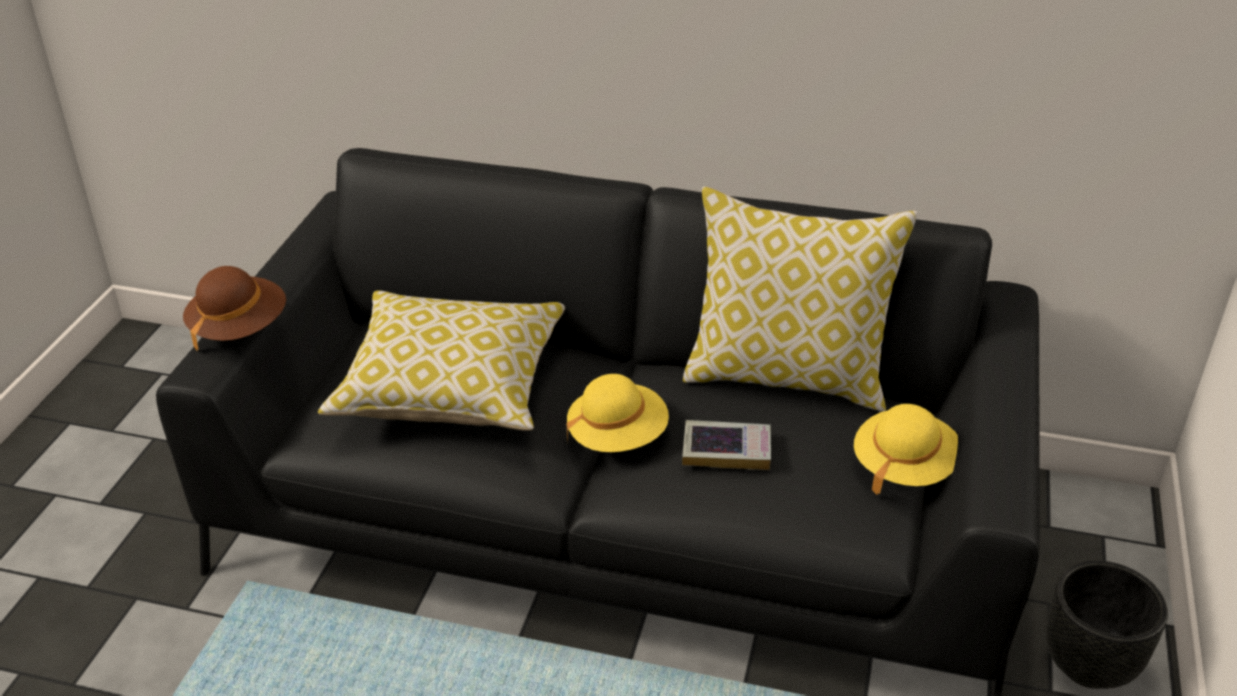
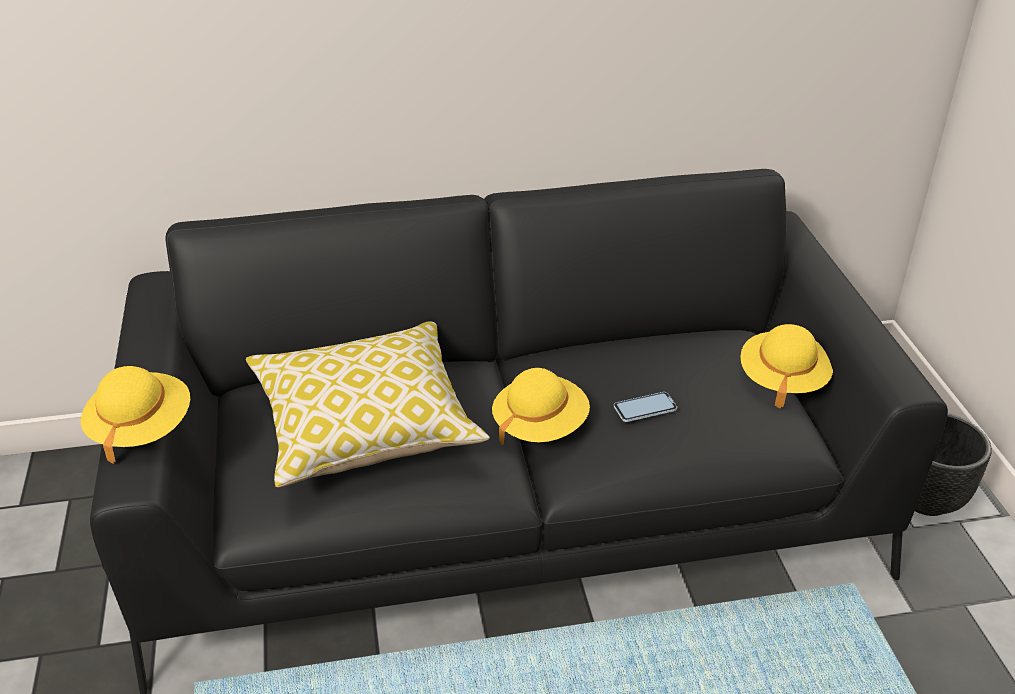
camera: 25 degrees left, 0 degrees up
brown hat [183,266,286,352] -> yellow hat [81,366,190,464]
book [682,420,771,470] -> phone [614,392,677,422]
pillow [683,187,918,412] -> none

